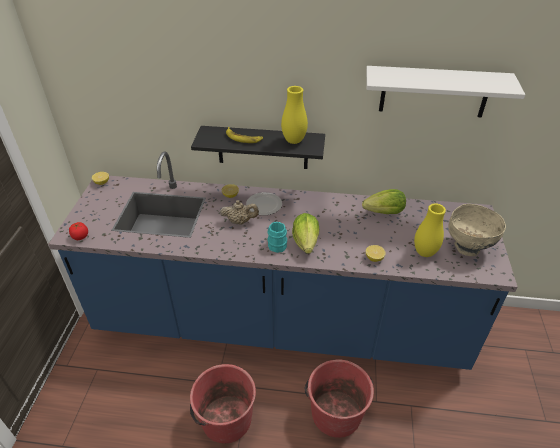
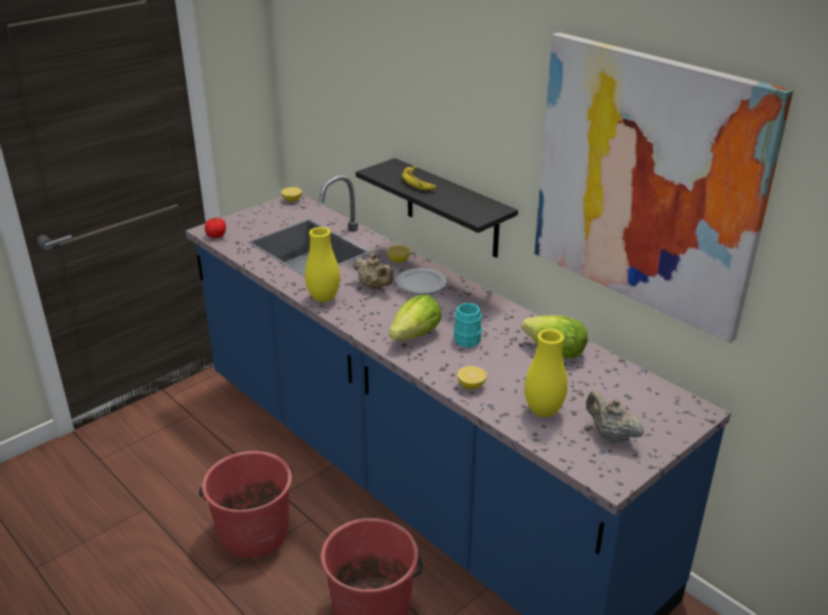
camera: 40 degrees right, 10 degrees down
turquoise mug [268,222,287,253] -> turquoise mug moved to [454,303,482,347]
yellow vase [281,86,308,144] -> yellow vase moved to [305,227,340,302]
white shelf [366,66,525,118] -> picture [534,32,793,343]
beige bowl [448,204,506,256] -> beige teapot [586,391,644,443]

